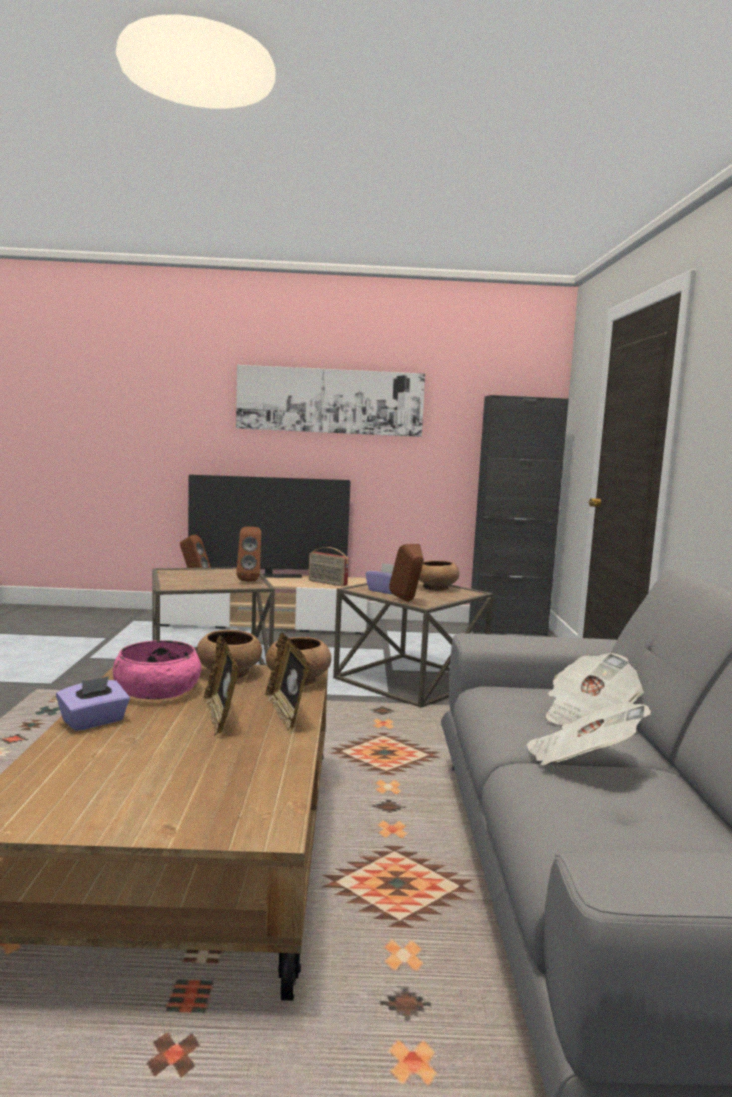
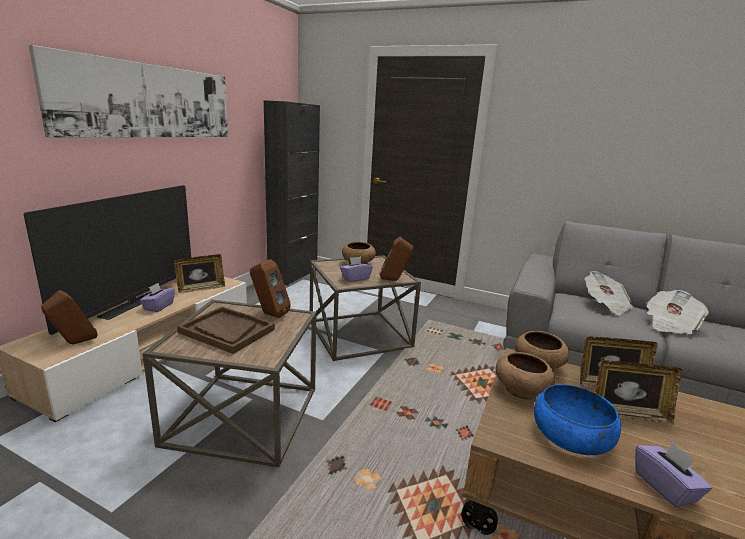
camera: 65 degrees left, 10 degrees up
pink bowl [113,640,201,699] -> blue bowl [534,384,622,455]
radio [309,547,349,586] -> picture frame [174,254,225,293]
none -> purple tissue box [140,283,175,312]
none -> brown tray [177,306,275,354]

